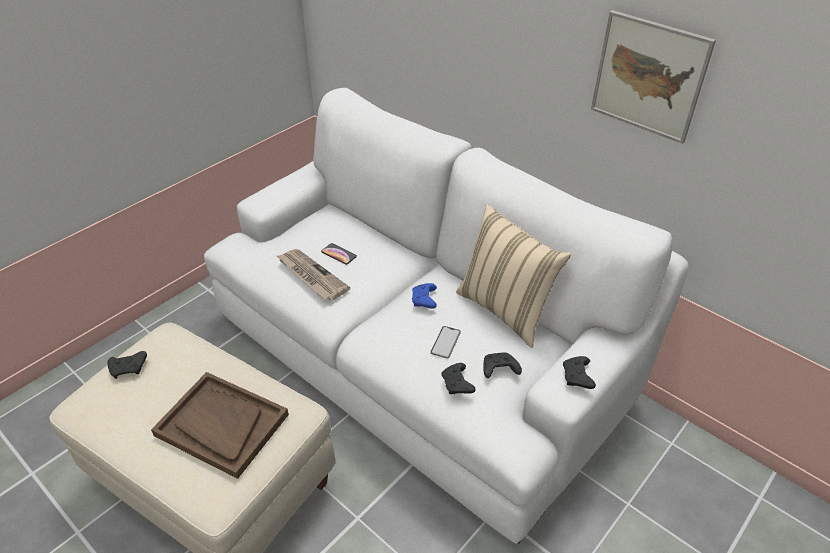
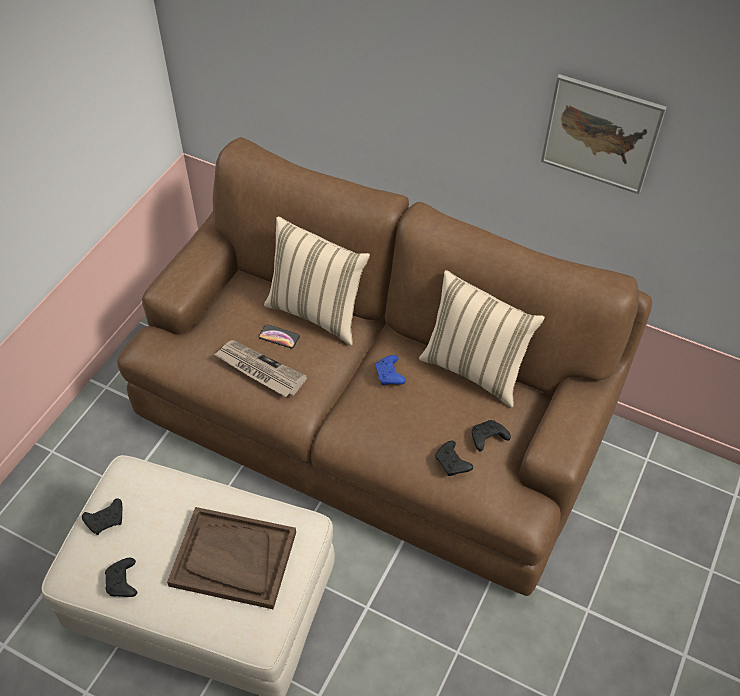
camera: 15 degrees left, 10 degrees up
white sofa [204,88,689,544] -> brown sofa [117,137,652,596]
phone [430,326,461,359] -> none
black game controller [563,356,596,389] -> black game controller moved to [105,558,137,597]
none -> beige pillow [264,217,370,345]

